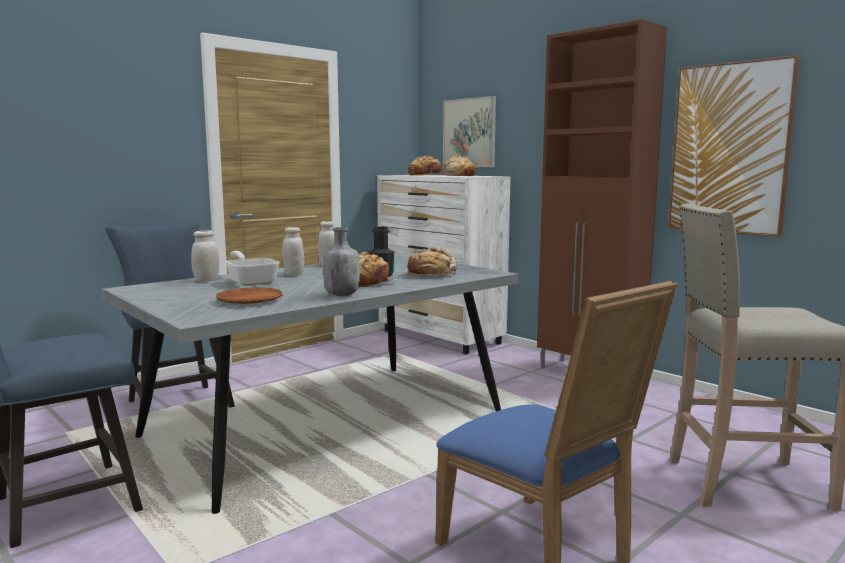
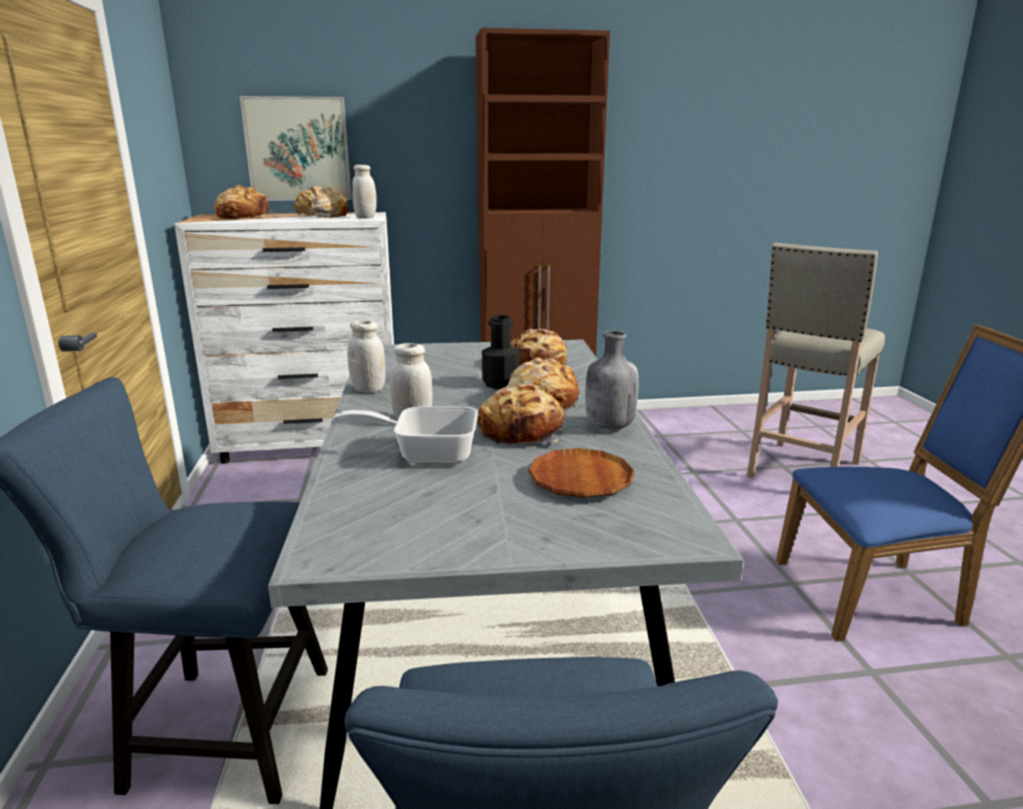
camera: 55 degrees left, 10 degrees up
white jar [191,230,219,282] -> white jar moved to [352,165,376,218]
picture [668,55,800,237] -> none
none -> bread [477,383,565,444]

